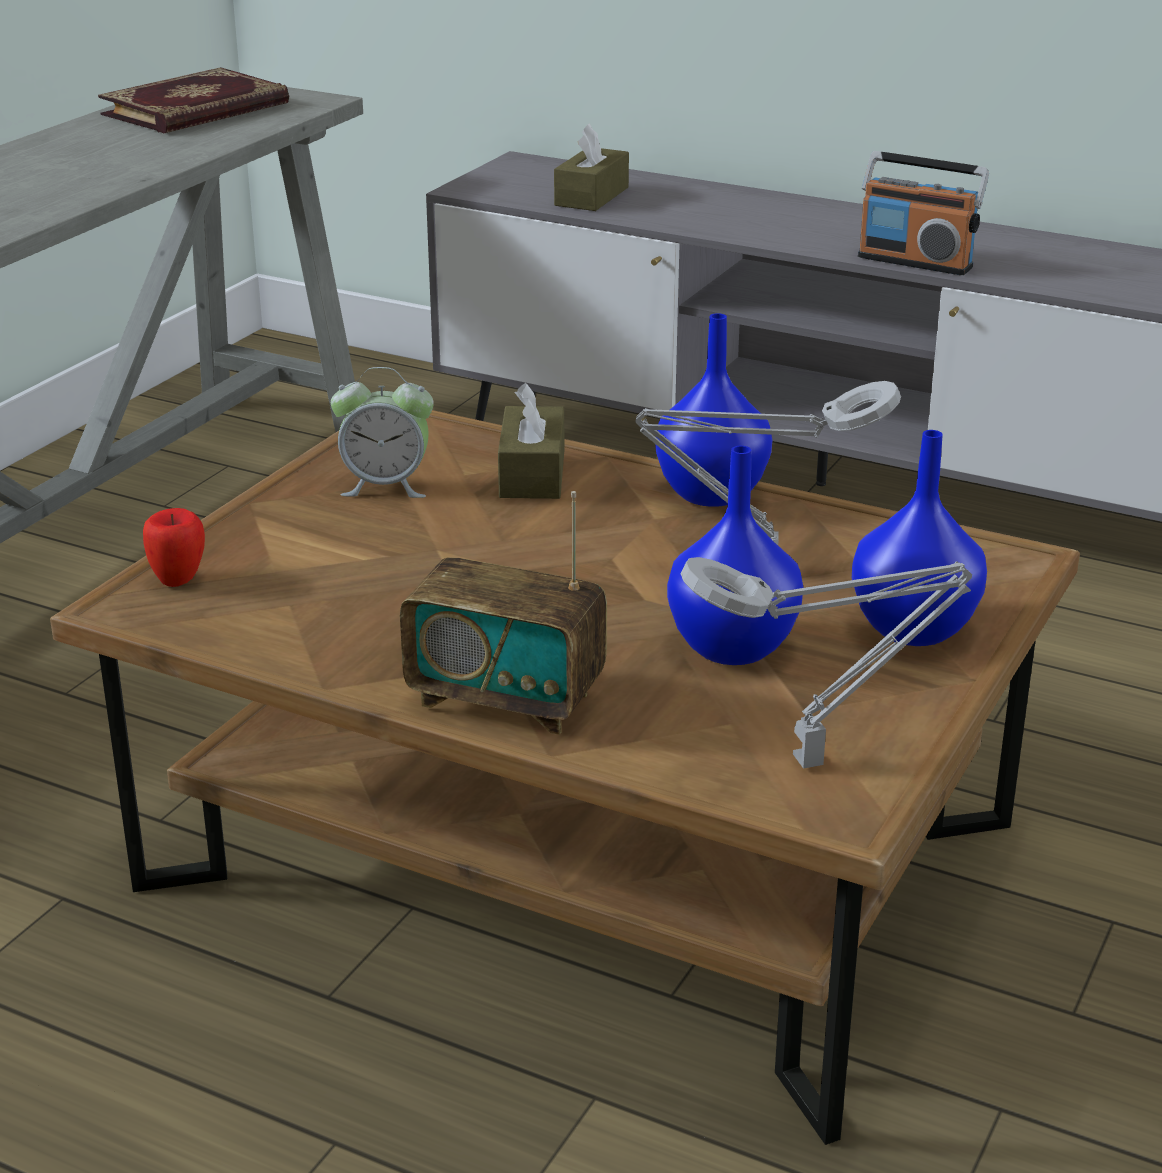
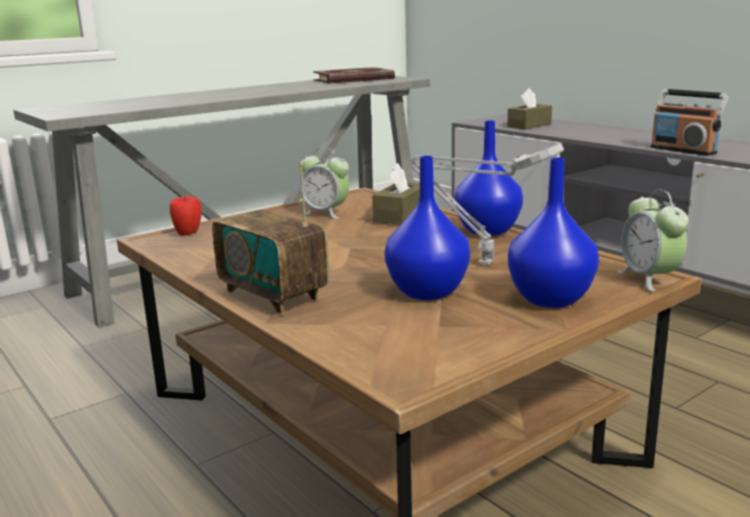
camera: 25 degrees right, 10 degrees down
grey table lamp [680,557,972,769] -> none
none -> alarm clock [617,189,689,292]

